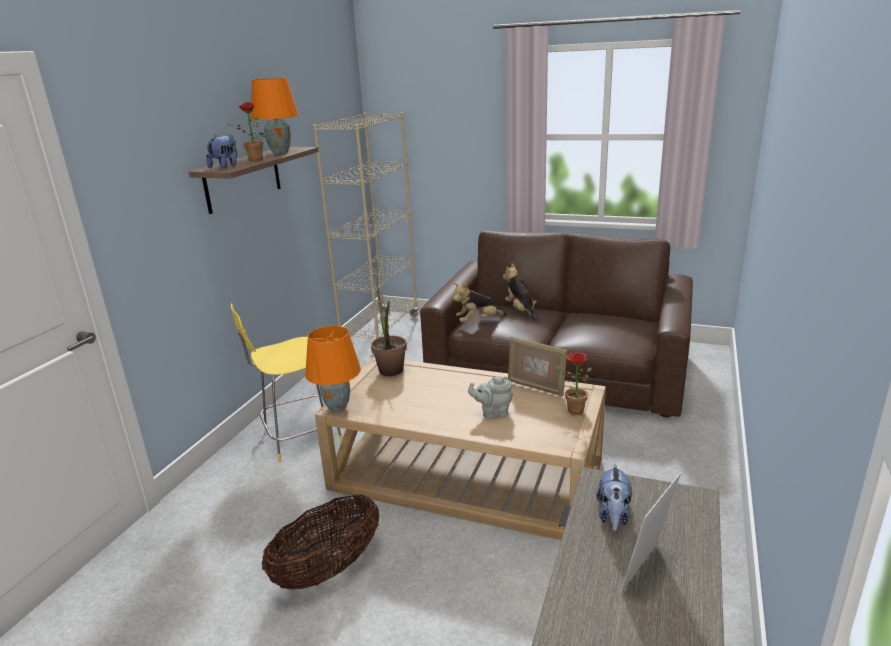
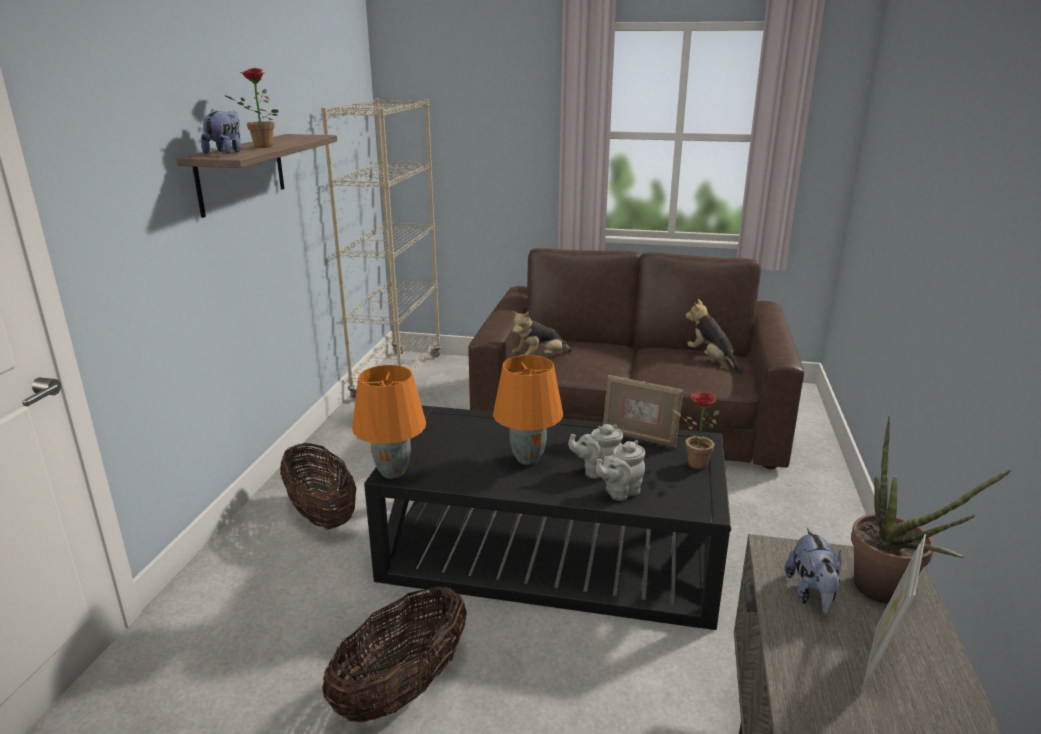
camera: 10 degrees left, 0 degrees up
yellow stool [230,303,342,462] -> basket [280,443,356,530]
orange table lamp [251,78,299,154] -> orange table lamp moved to [493,355,563,465]
beige coffee table [315,356,606,540] -> black coffee table [364,405,731,630]
potted plant [371,284,407,376] -> potted plant moved to [851,416,1012,604]
plush toy [503,263,539,322] -> plush toy moved to [685,299,744,373]
none -> grey teapot [596,440,646,501]

